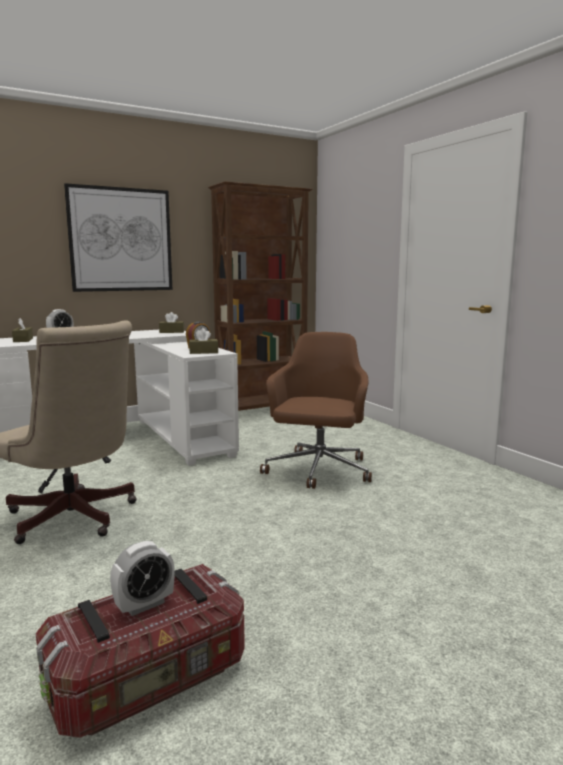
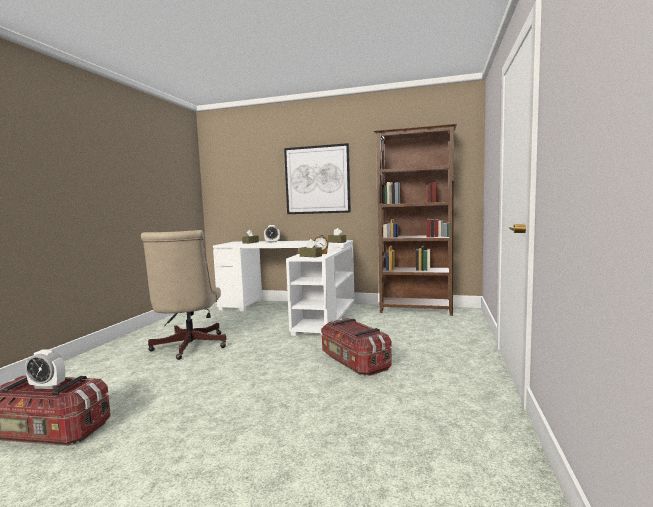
camera: 45 degrees right, 5 degrees down
brown office chair [260,332,372,489] -> storage box [321,318,392,376]

